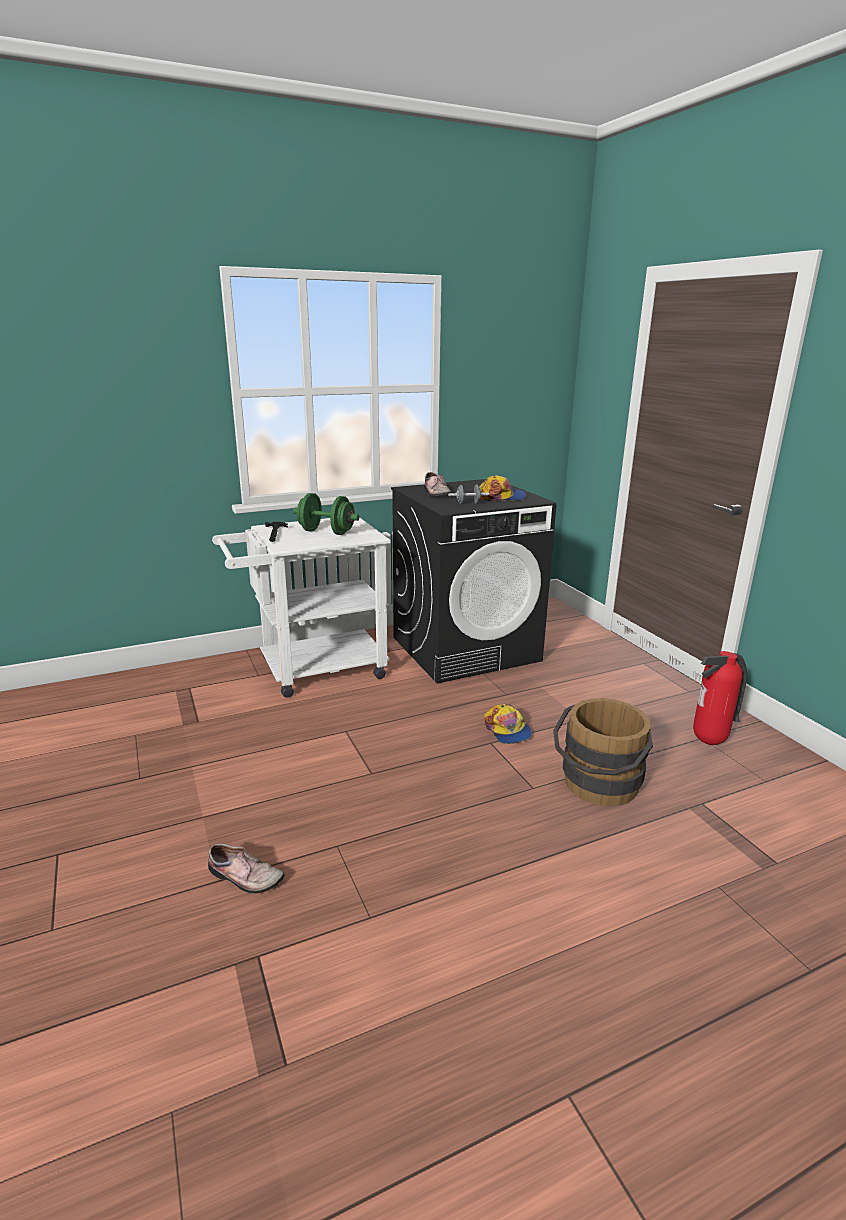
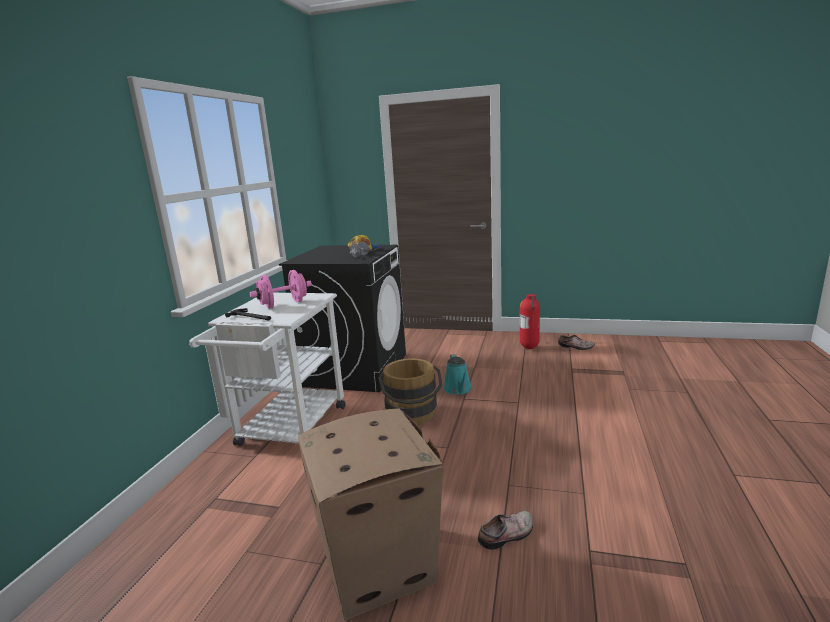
camera: 50 degrees left, 5 degrees down
green dumbbell [293,493,359,535] -> pink dumbbell [250,270,312,308]
shoe [424,472,452,497] -> shoe moved to [558,335,595,350]
cap [484,703,532,744] -> turquoise watering can [444,354,472,395]
brown bucket [553,698,653,806] -> brown bucket moved to [378,358,442,425]
none -> cardboard box [298,408,443,620]

